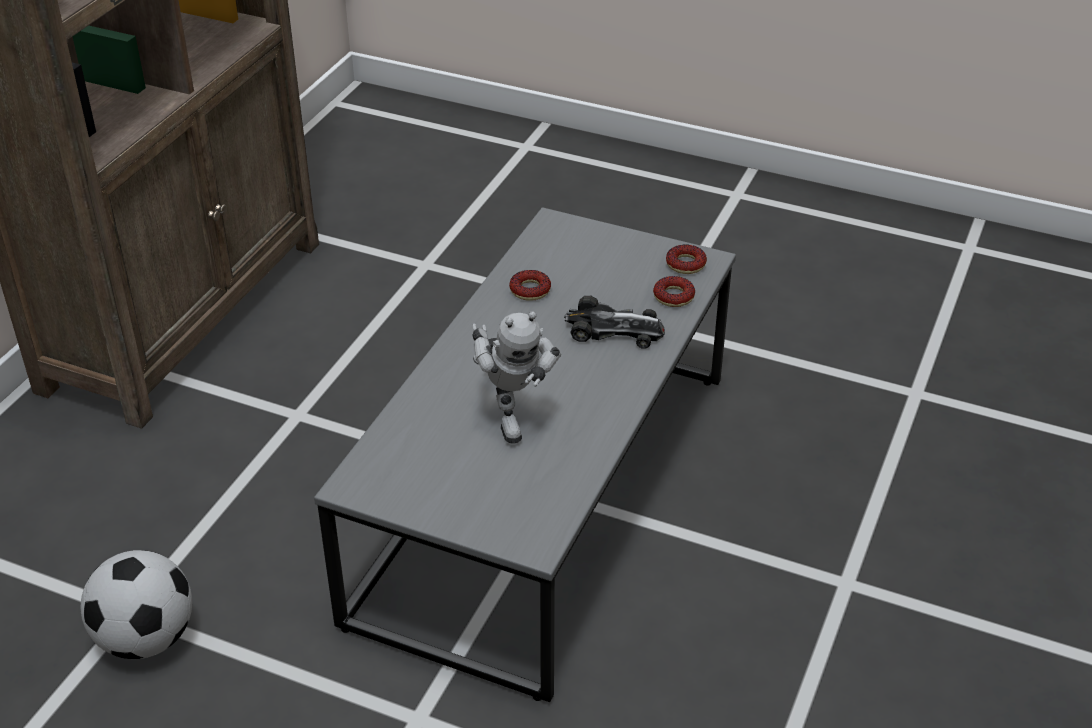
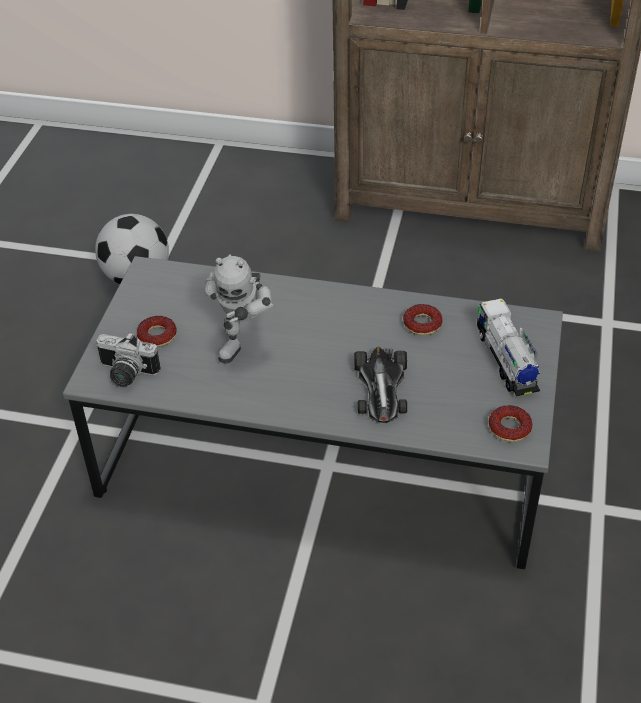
camera: 80 degrees right, 5 degrees up
toy robot [472,311,561,443] -> toy robot turned 45 degrees counterclockwise [205,254,274,363]
donut [653,276,695,307] -> donut moved to [137,316,177,347]
none -> camera [96,332,160,387]
none -> toy truck [477,298,540,396]

